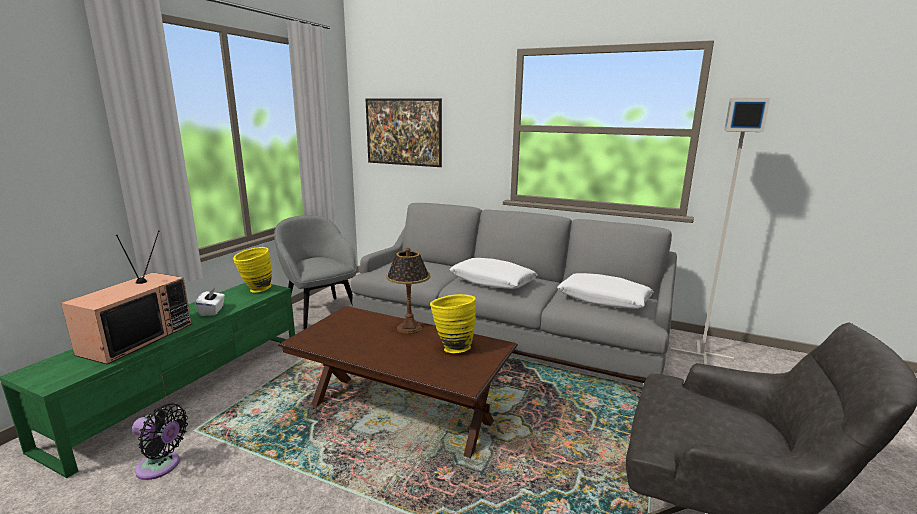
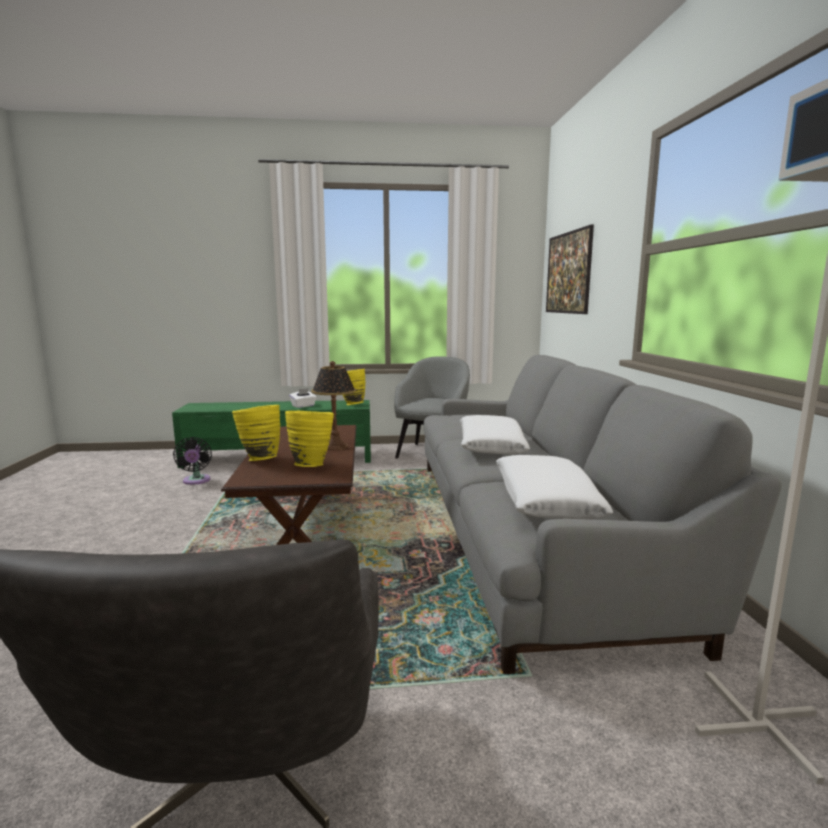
camera: 60 degrees right, 5 degrees down
television [61,230,192,364] -> none
none -> yellow vase [232,405,280,461]

